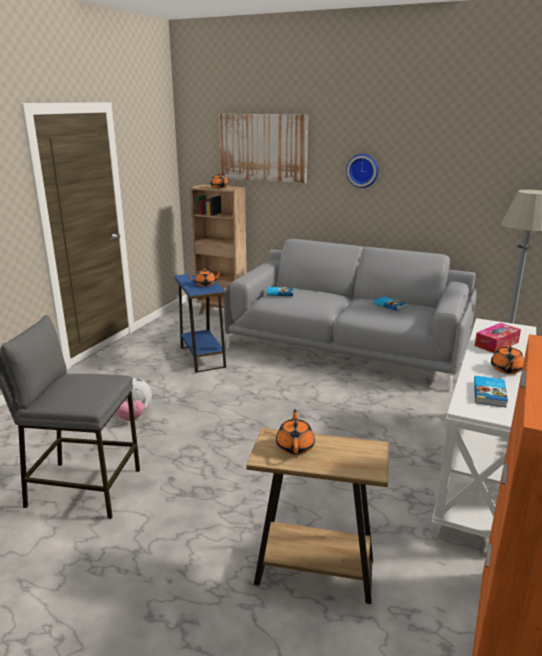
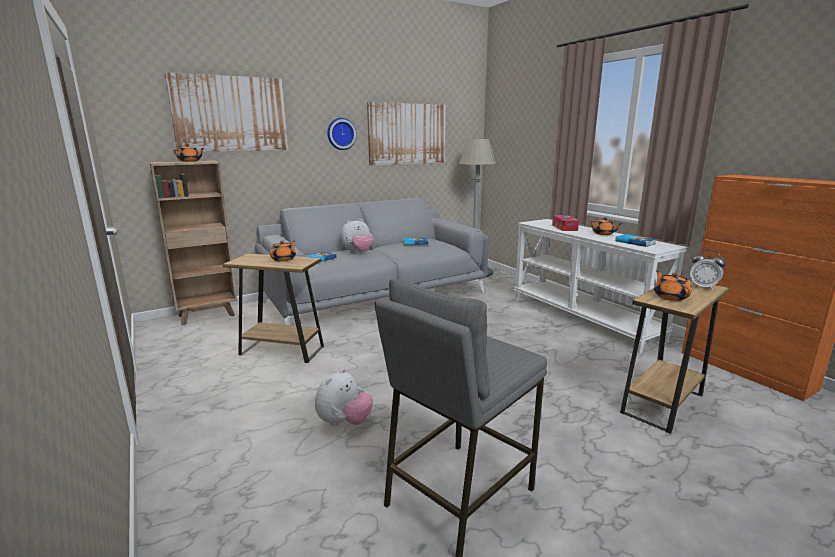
camera: 55 degrees left, 5 degrees down
blue side table [174,273,226,373] -> brown side table [223,254,324,363]
orange teapot [276,409,315,455] -> orange teapot turned 45 degrees clockwise [654,271,692,301]
none -> plush toy [340,219,374,253]
none -> picture [367,102,446,166]
none -> alarm clock [690,250,726,290]

